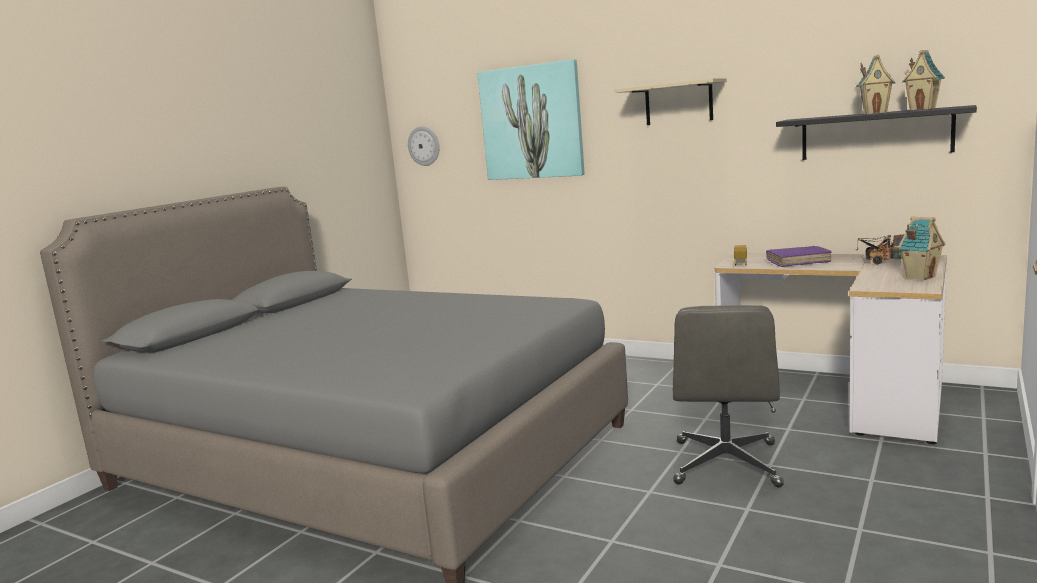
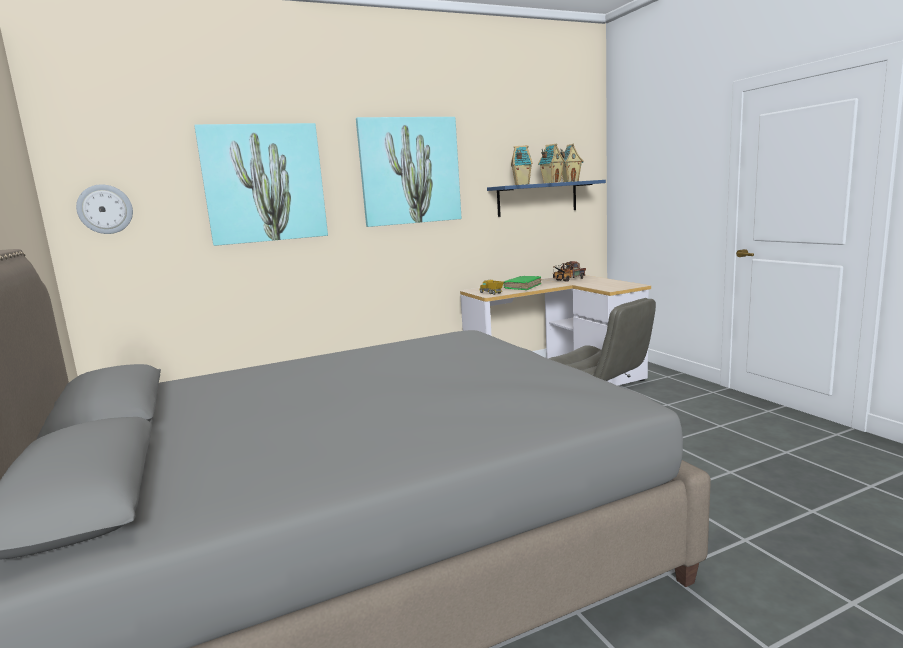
camera: 55 degrees left, 0 degrees up
beige shelf [614,78,727,125] -> picture [356,117,461,227]
purple book [766,246,832,267] -> green book [503,276,541,290]
black shelf [776,105,977,160] -> blue shelf [487,180,606,217]
toy house [898,216,946,280] -> toy house moved to [511,145,533,185]

